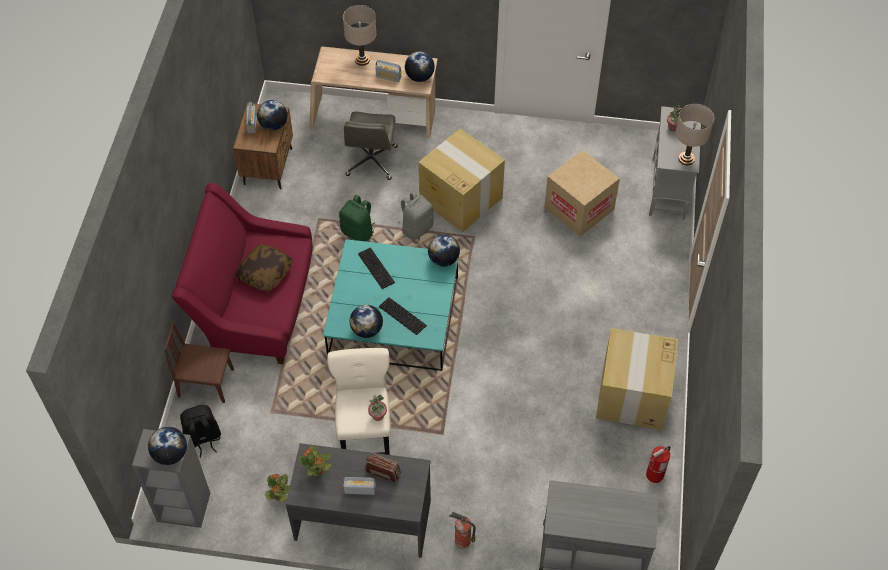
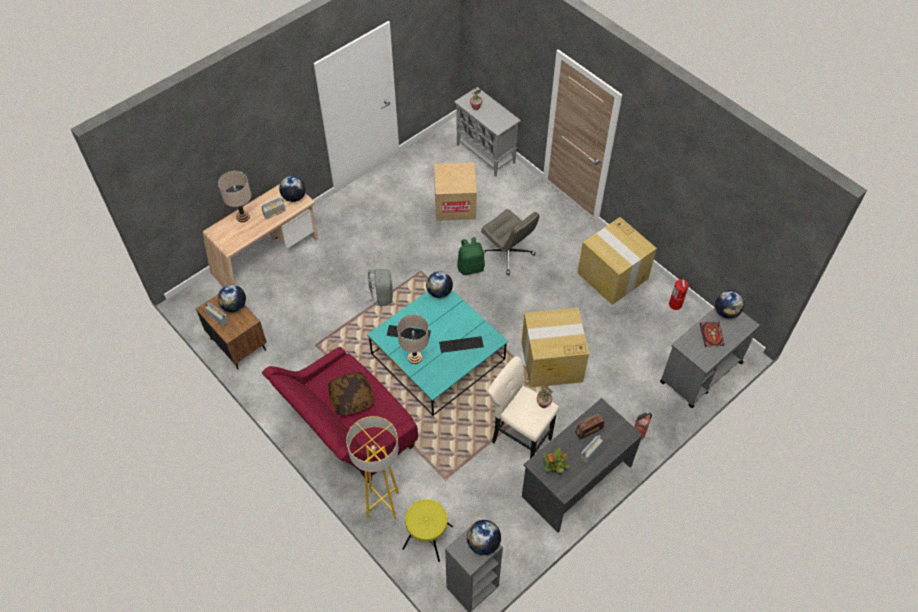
camera: 50 degrees left, 0 degrees up
brown chair [164,323,234,403] -> yellow floor lamp [346,416,399,520]
black backpack [180,405,221,458] -> yellow stool [402,499,453,562]
potted plant [265,473,290,502] -> none
green backpack [339,195,375,242] -> green backpack moved to [457,237,485,275]
grey office chair [344,112,398,180] -> grey office chair moved to [481,209,540,275]
globe [350,305,383,338] -> globe moved to [715,290,744,319]
cardboard box [418,129,505,232] -> cardboard box moved to [521,308,589,387]
beige table lamp [676,104,714,165] -> beige table lamp moved to [397,314,429,364]
none -> book [700,322,724,347]

